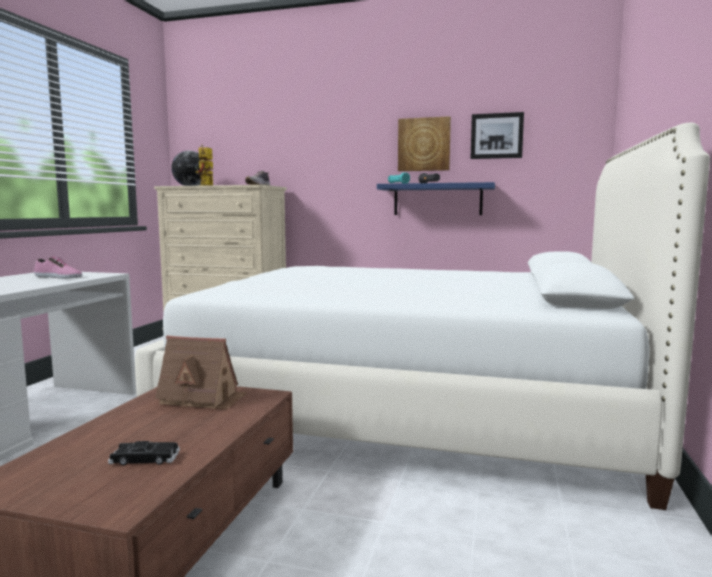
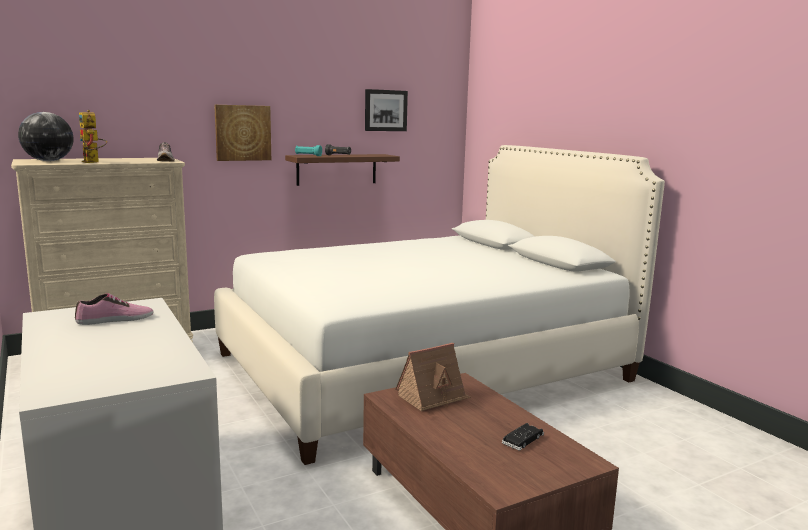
camera: 45 degrees left, 5 degrees up
blue shelf [377,182,495,215] -> brown shelf [285,154,400,186]
picture [398,116,451,171] -> picture moved to [214,105,271,161]

